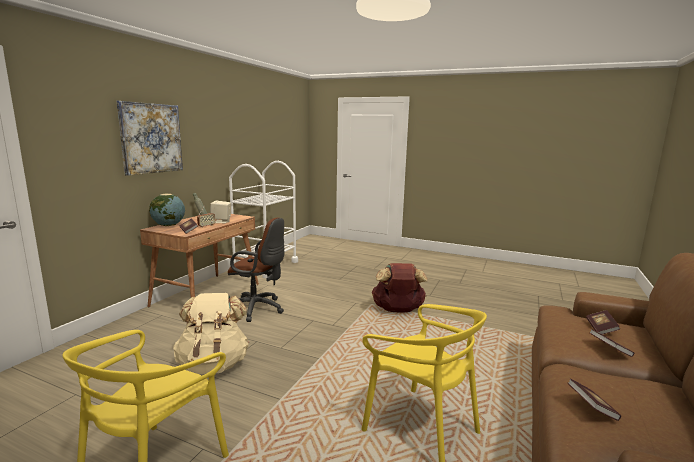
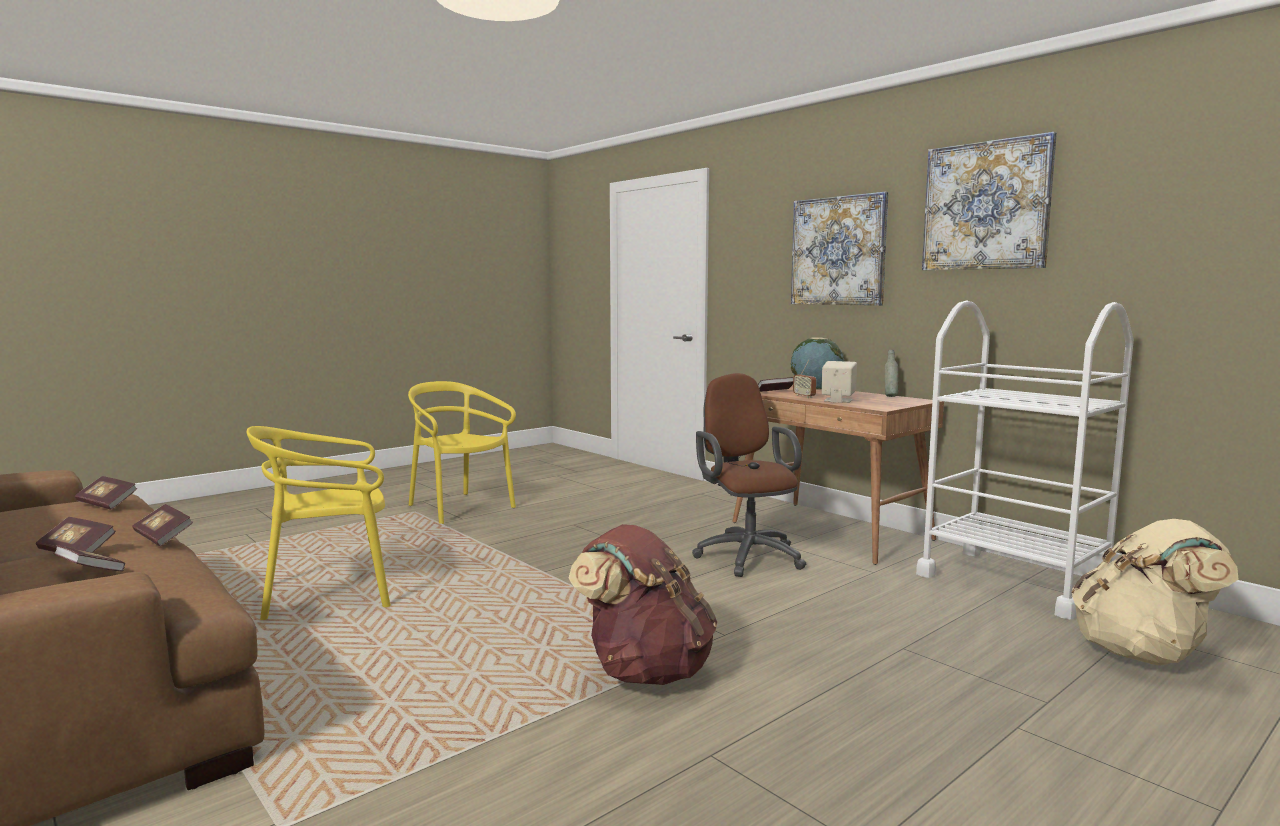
camera: 115 degrees right, 5 degrees down
beige backpack [173,293,249,374] -> beige backpack moved to [1072,519,1239,666]
brown office chair [228,218,285,322] -> brown office chair turned 120 degrees clockwise [692,373,806,577]
none -> book [132,504,193,546]
none -> picture [922,132,1057,270]

